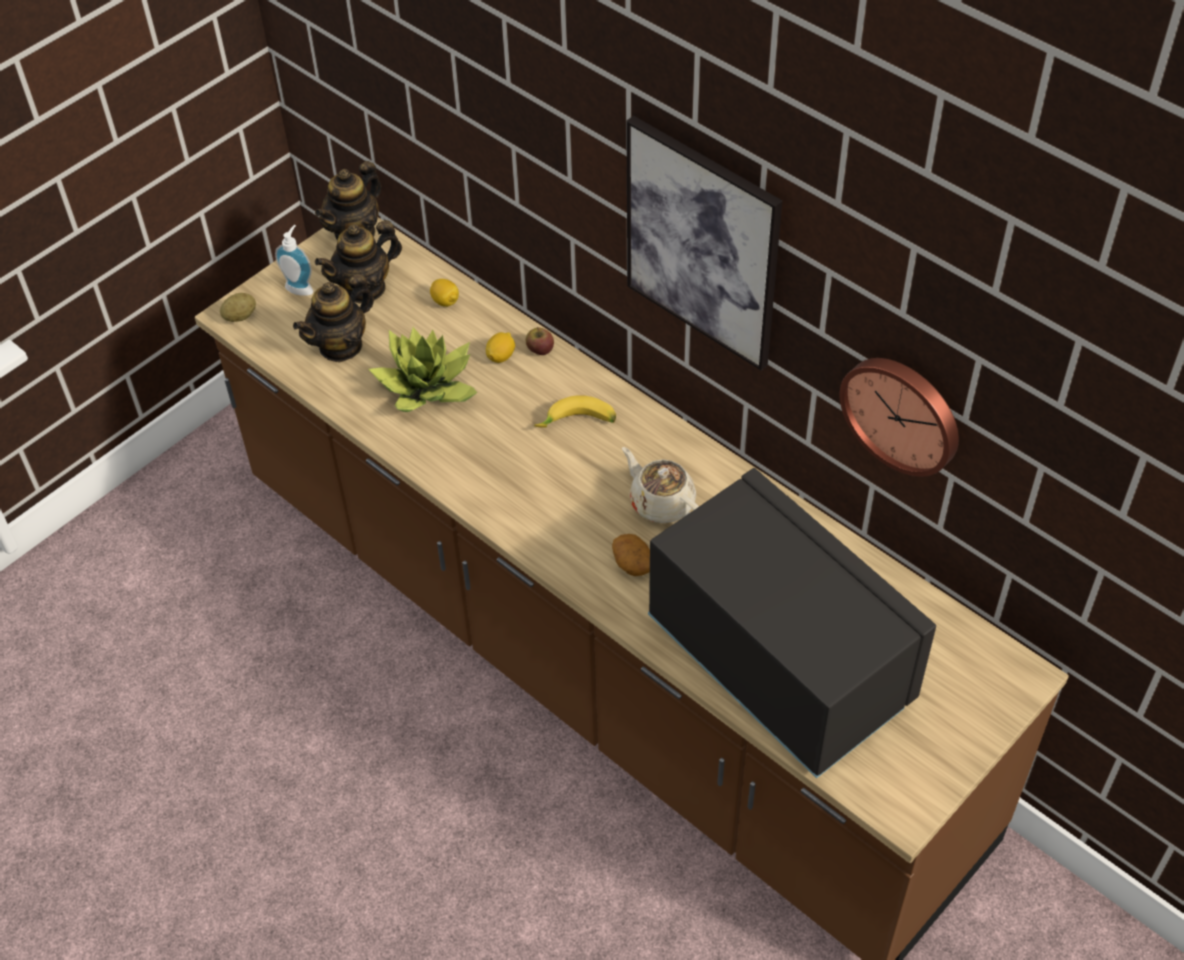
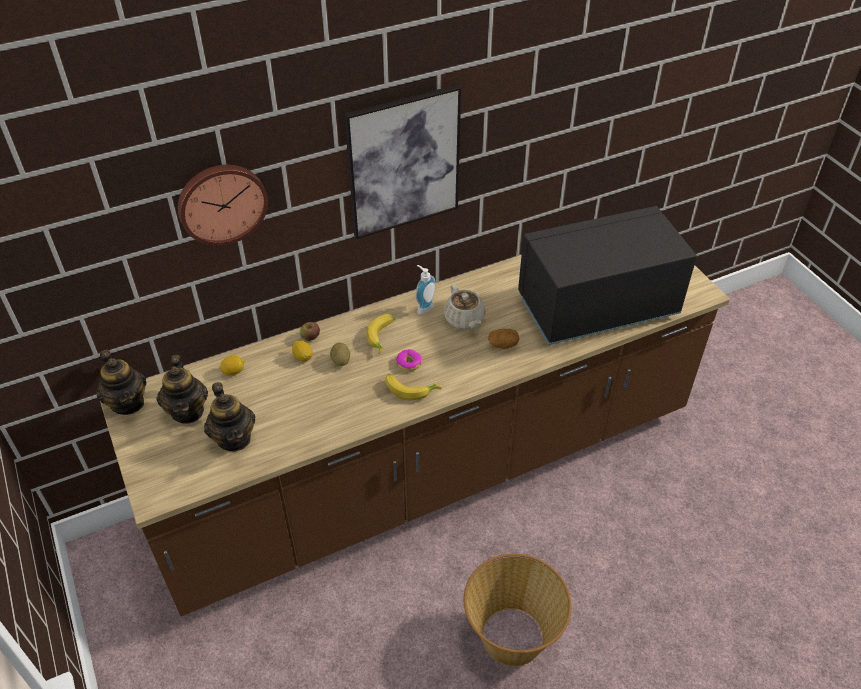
camera: 70 degrees left, 5 degrees down
potato [220,293,256,322] -> potato moved to [330,342,350,366]
soap dispenser [275,225,313,296] -> soap dispenser moved to [416,265,435,314]
potted plant [368,327,477,412] -> none
beige teapot [622,447,699,523] -> beige teapot turned 90 degrees counterclockwise [444,284,485,329]
wall clock [839,358,959,477] -> wall clock moved to [178,165,268,246]
none -> banana [385,374,441,400]
none -> donut [396,349,422,372]
none -> basket [464,553,572,666]

